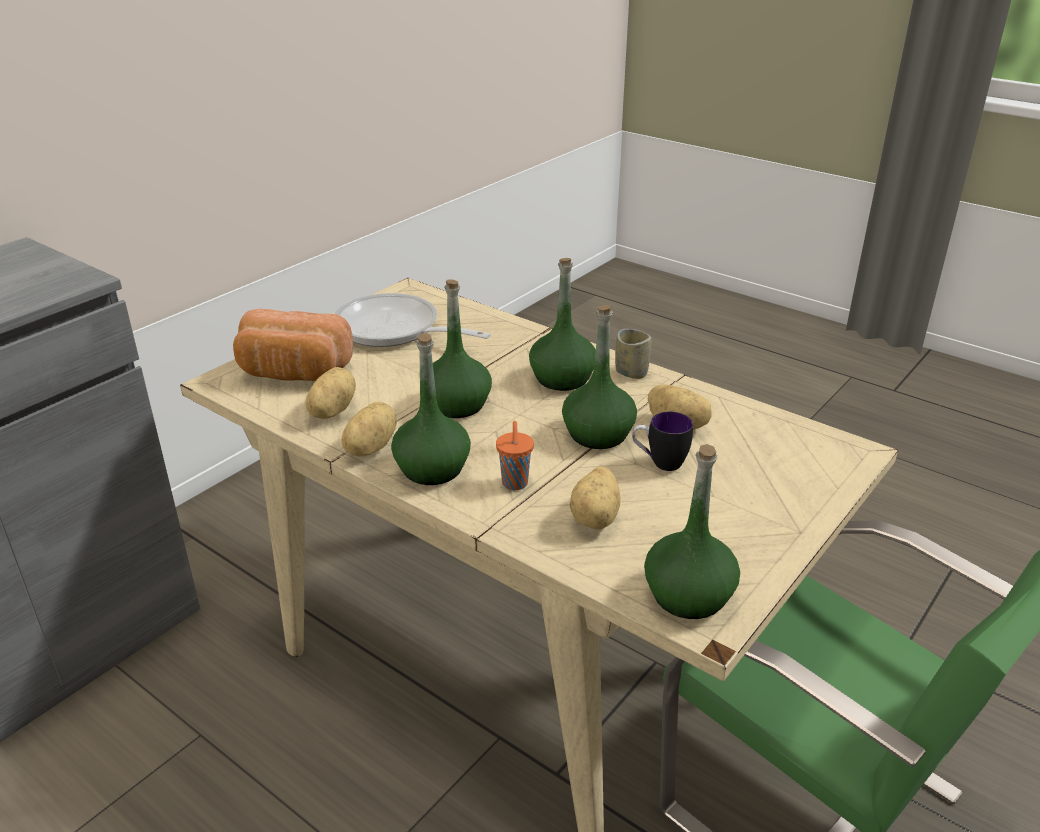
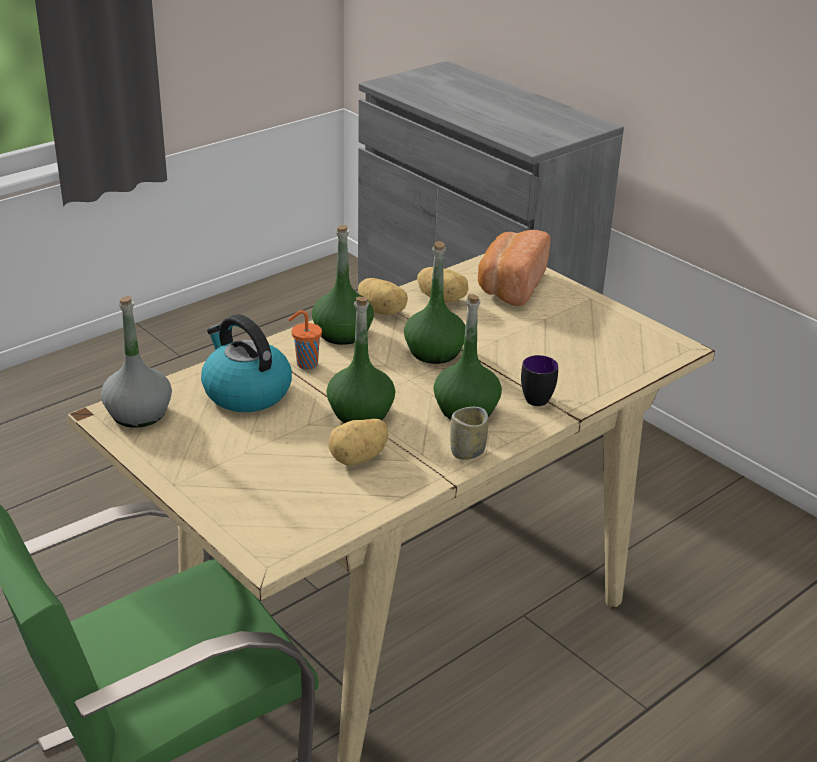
camera: 100 degrees right, 0 degrees up
frying pan [335,293,491,347] -> none
potato [570,466,620,530] -> kettle [201,314,292,412]
mug [632,412,693,471] -> mug moved to [521,355,558,406]
green bottle [644,444,740,619] -> grey bottle [101,296,172,428]

